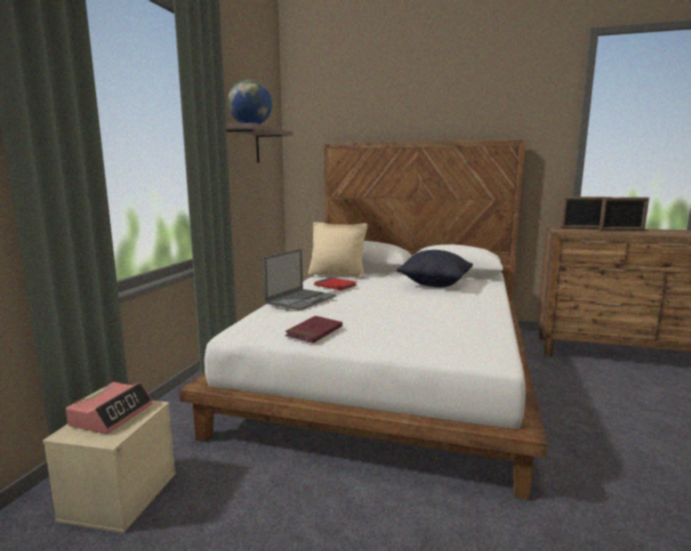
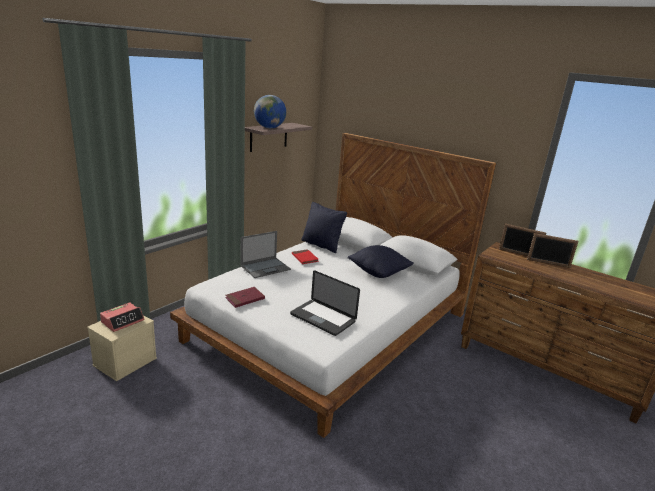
camera: 20 degrees right, 10 degrees up
beige pillow [308,222,368,278] -> black pillow [301,202,347,253]
none -> laptop [290,270,360,336]

